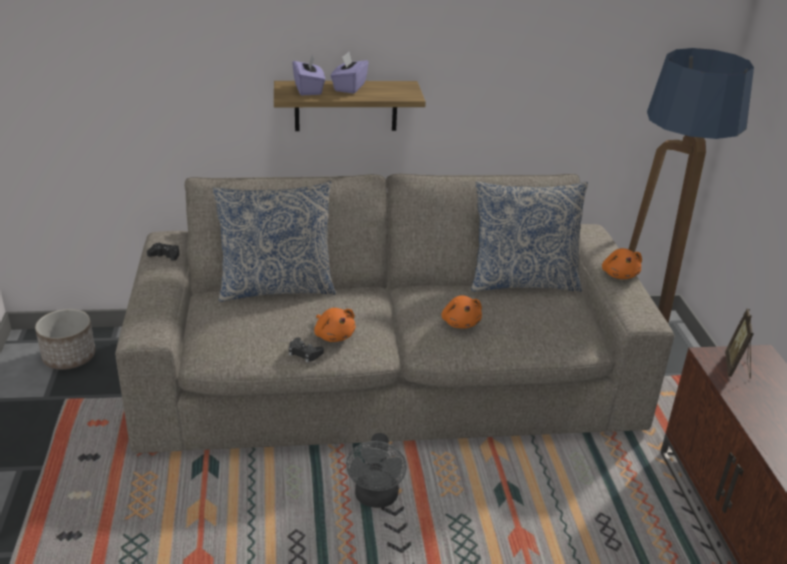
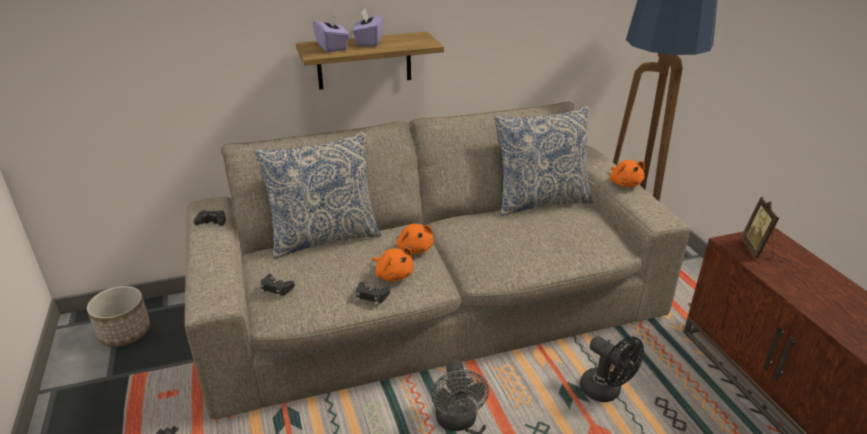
camera: 10 degrees left, 0 degrees up
orange plush toy [442,295,482,329] -> orange plush toy moved to [397,224,434,254]
none -> black game controller [260,274,295,297]
none -> black fan [580,336,644,402]

